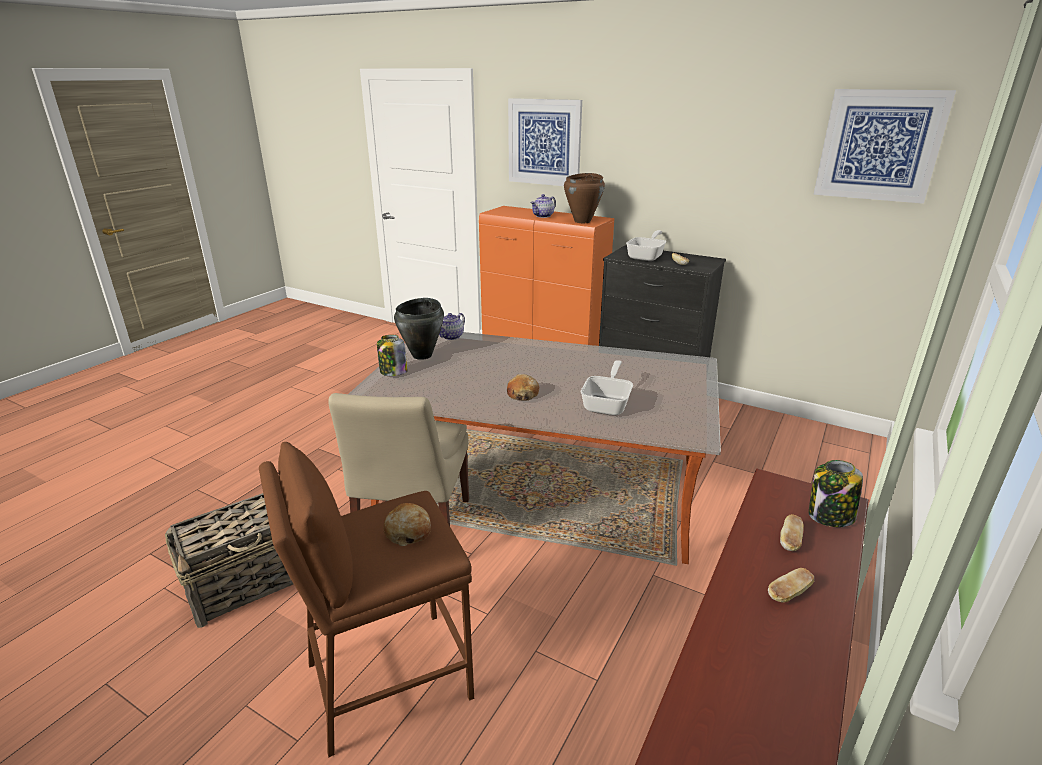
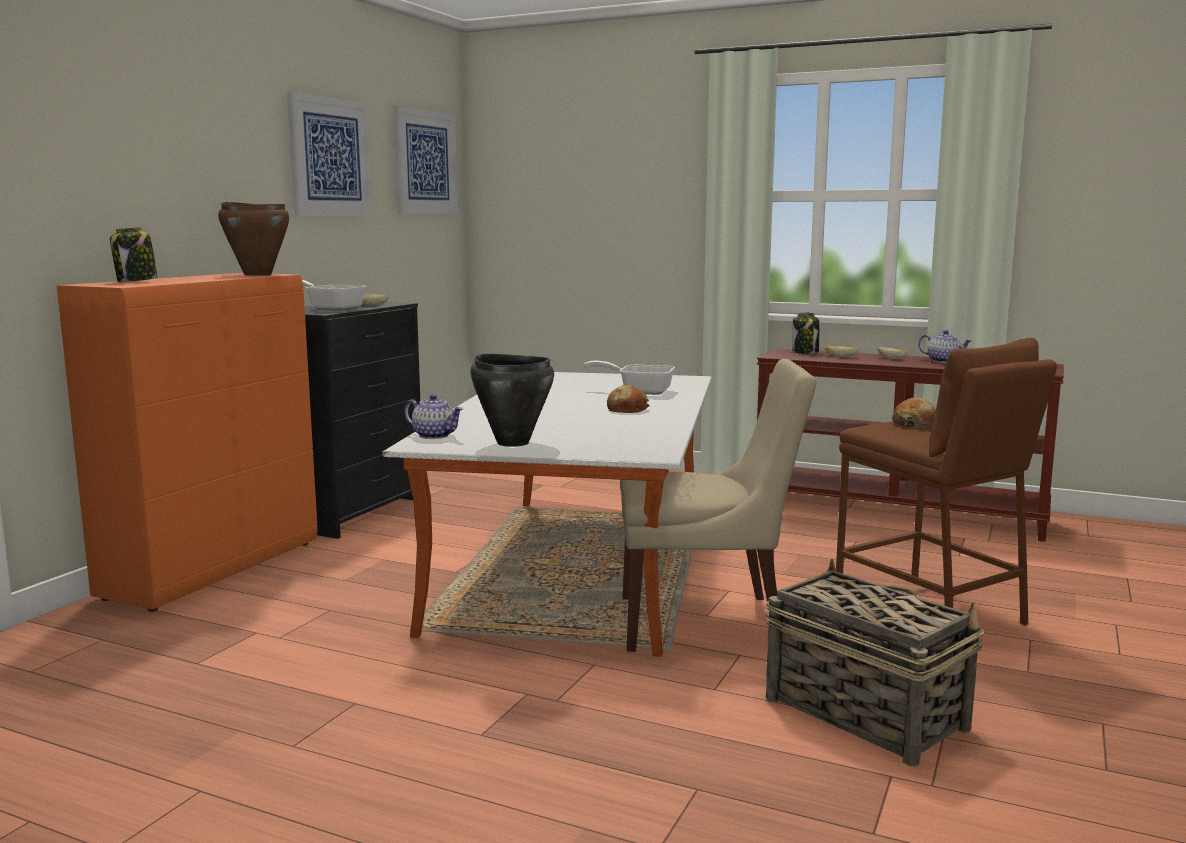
camera: 95 degrees left, 15 degrees down
jar [377,335,408,376] -> jar moved to [110,227,158,282]
picture [508,98,582,186] -> picture moved to [287,91,373,216]
teapot [530,194,556,218] -> teapot moved to [918,330,972,363]

